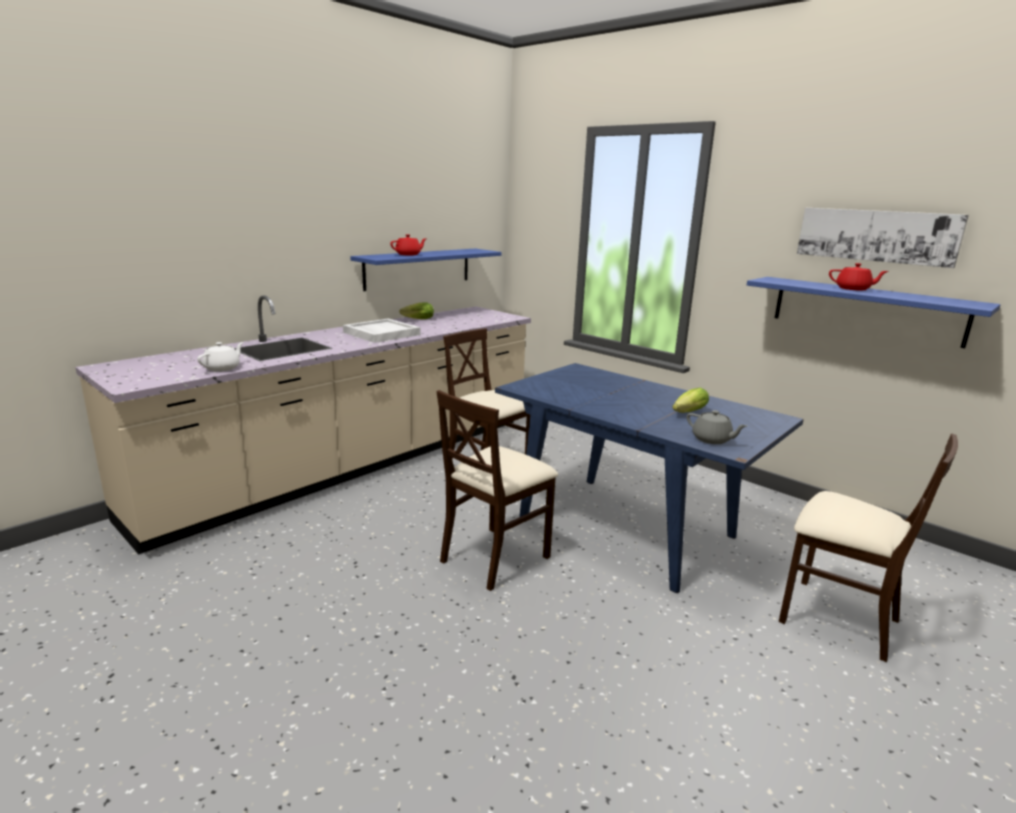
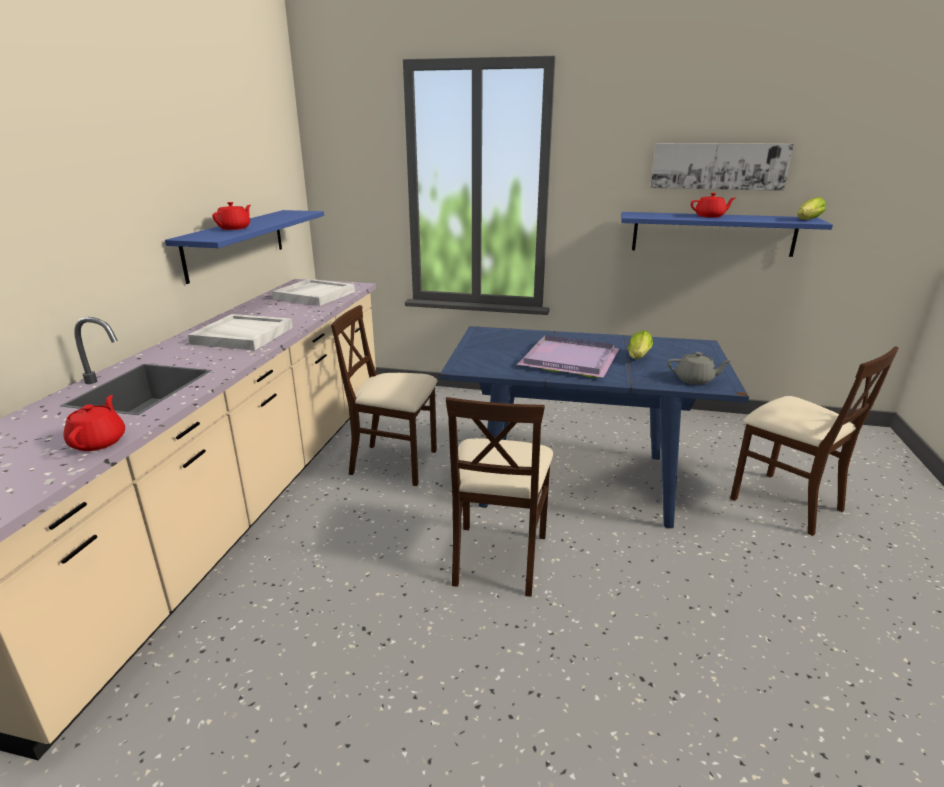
camera: 30 degrees left, 5 degrees up
white teapot [197,342,244,372] -> red teapot [64,395,125,451]
lettuce [399,302,434,319] -> lettuce moved to [797,197,826,220]
beige chair [779,434,958,662] -> beige chair turned 45 degrees clockwise [730,346,899,536]
none -> white tray [272,279,355,306]
none -> purple tray [517,335,620,378]

